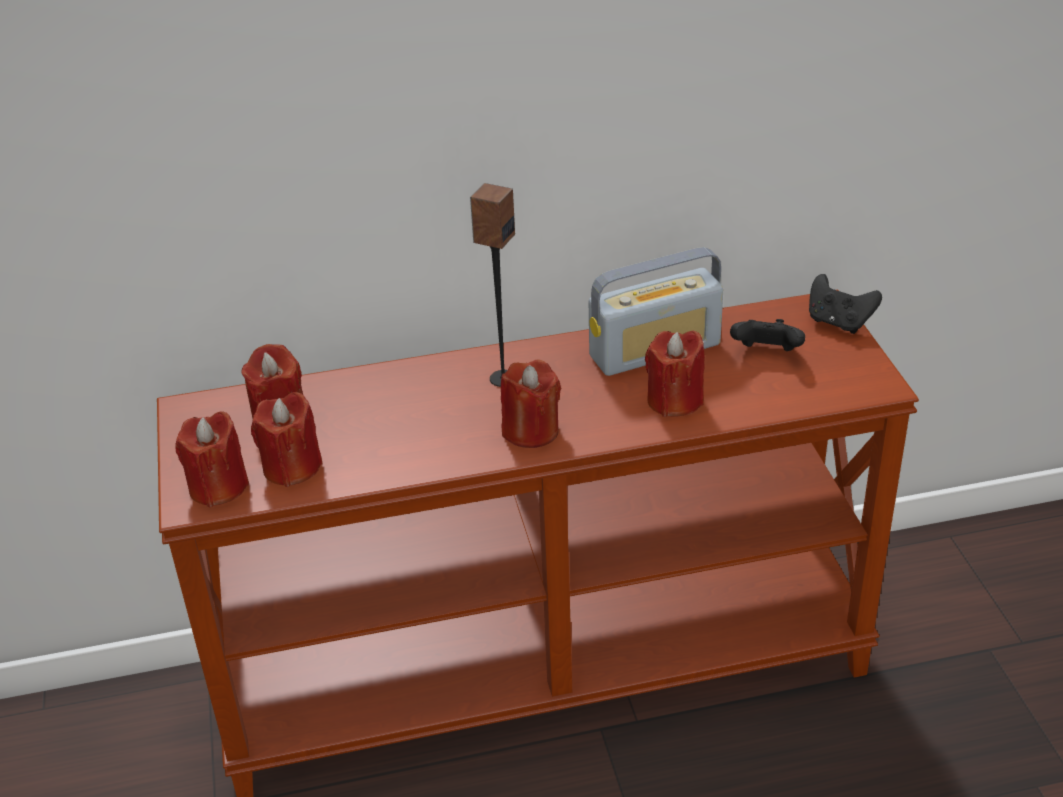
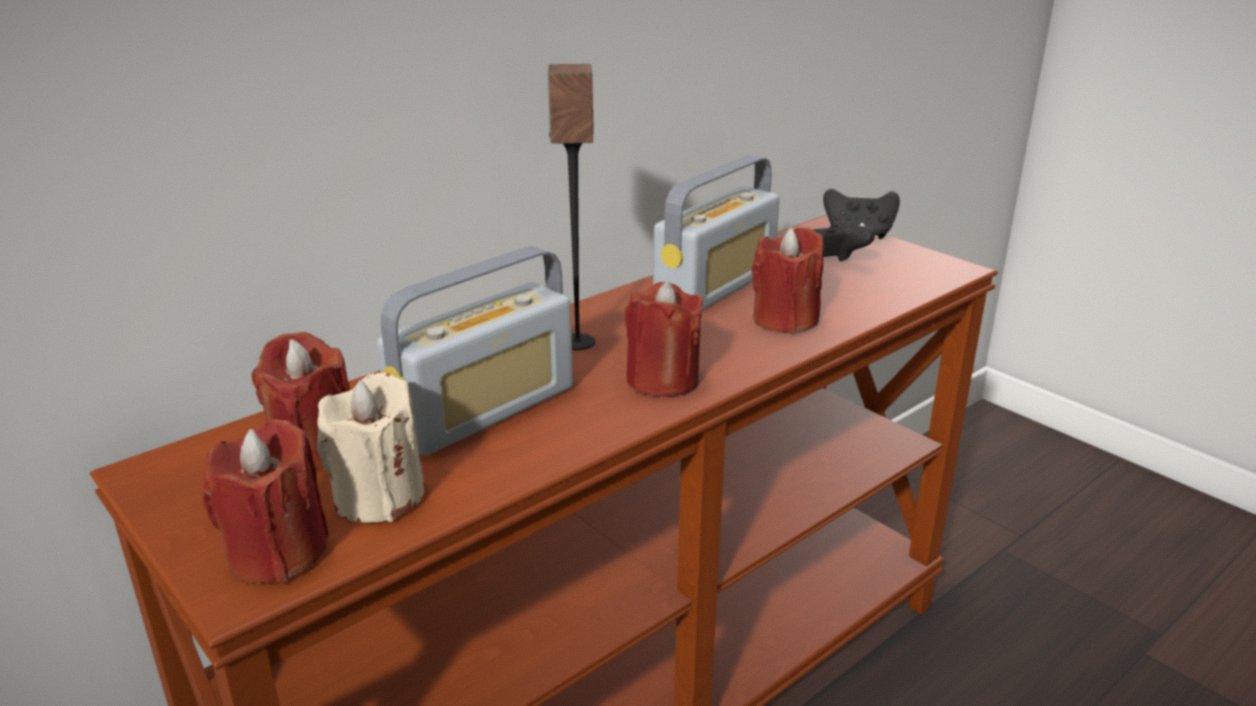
camera: 30 degrees left, 10 degrees down
red candle [251,392,323,487] -> beige candle [317,373,424,523]
none -> radio [377,246,573,456]

